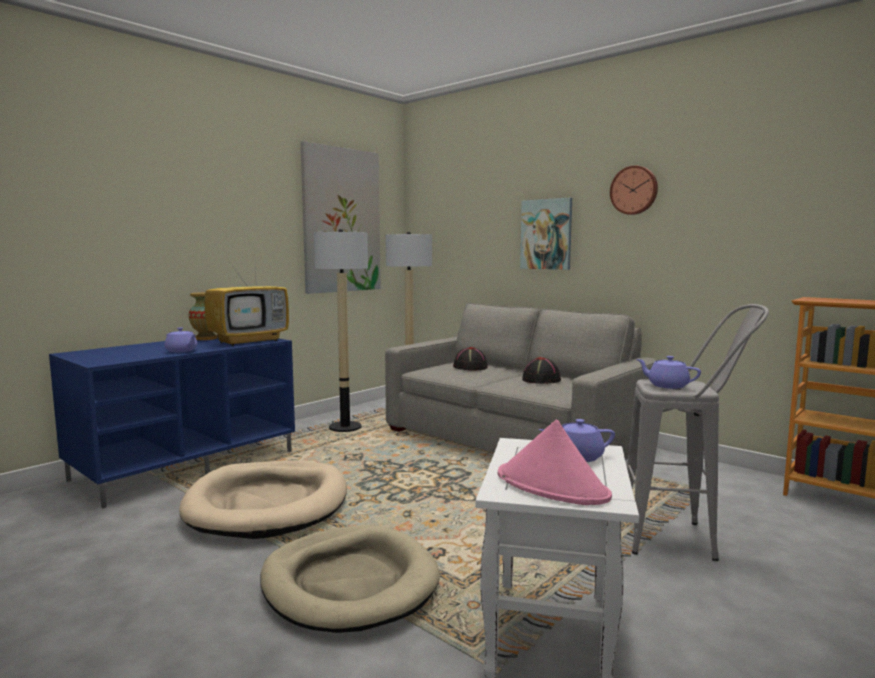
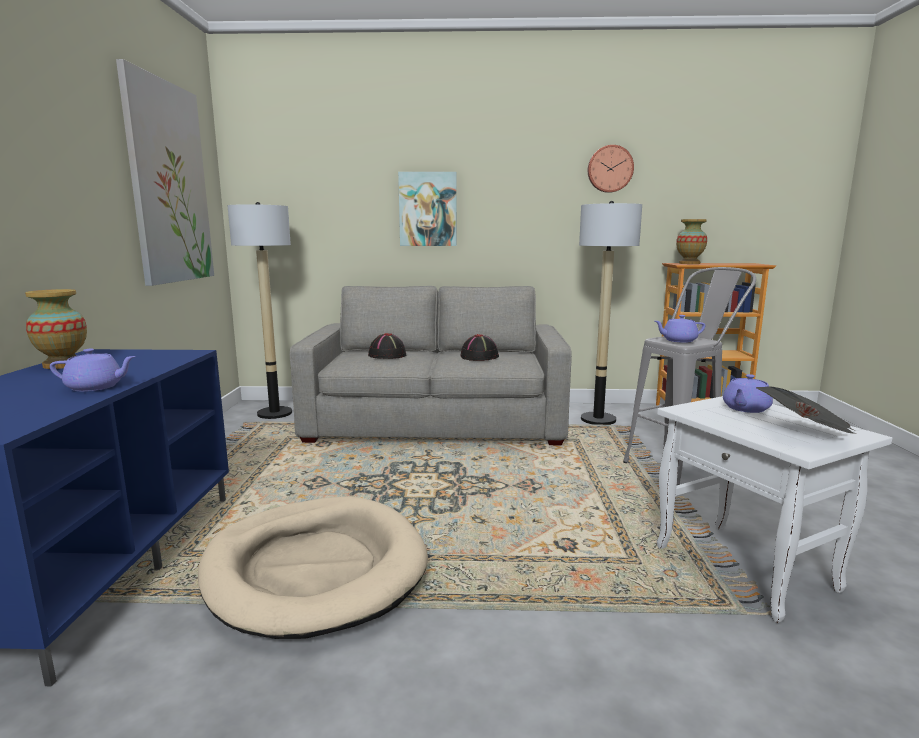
camera: 40 degrees left, 5 degrees up
television [205,264,289,346] -> none
beige dog bed [261,525,440,633] -> none
floor lamp [314,229,368,432] -> floor lamp moved to [579,201,642,425]
pink hat [498,420,612,505] -> newspaper [756,386,856,434]
wall clock [610,166,658,215] -> wall clock moved to [588,145,634,193]
none -> vase [676,219,707,264]

